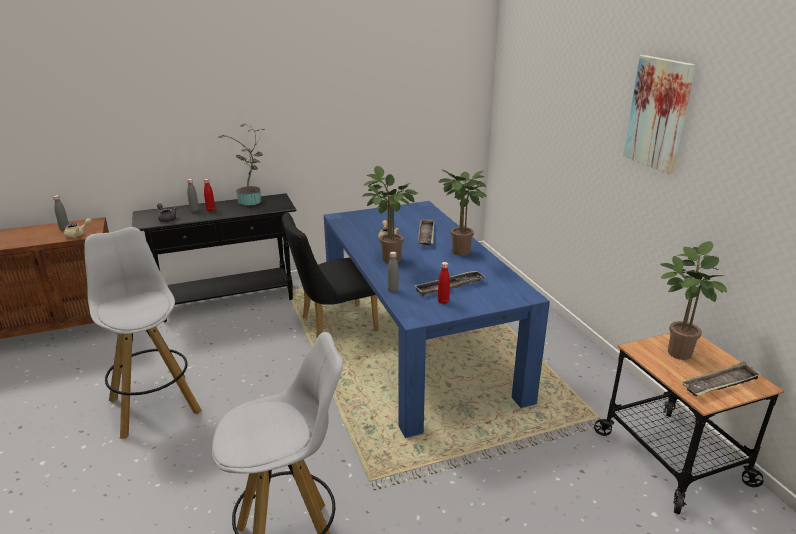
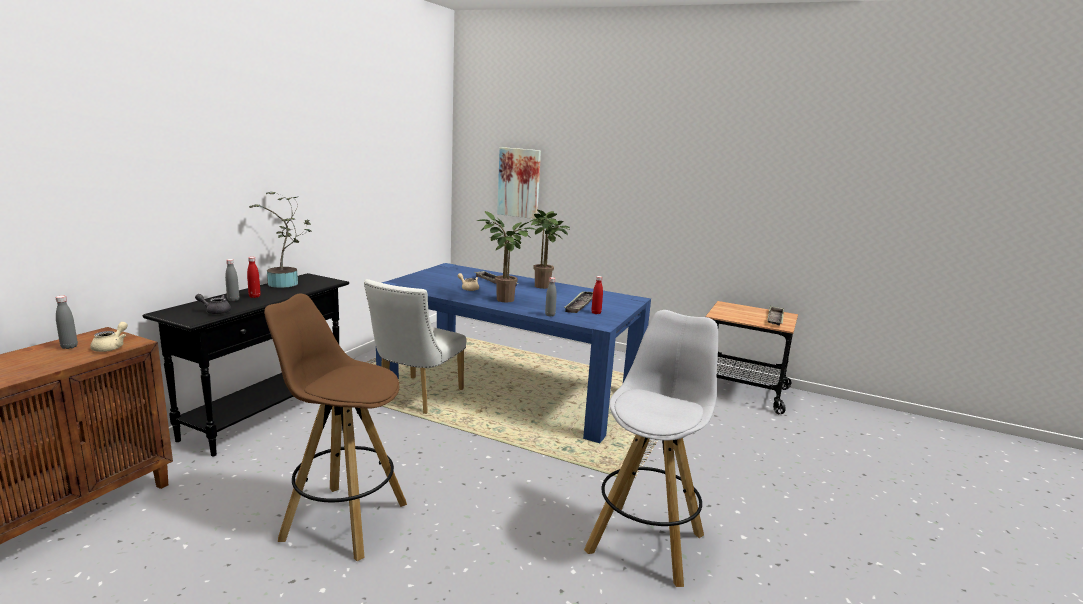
camera: 45 degrees left, 10 degrees down
white stool [84,227,202,439] -> brown stool [264,293,407,561]
black chair [282,212,379,339] -> white chair [364,279,467,414]
picture [623,55,696,174] -> picture moved to [497,147,541,219]
potted plant [660,241,727,360] -> none

